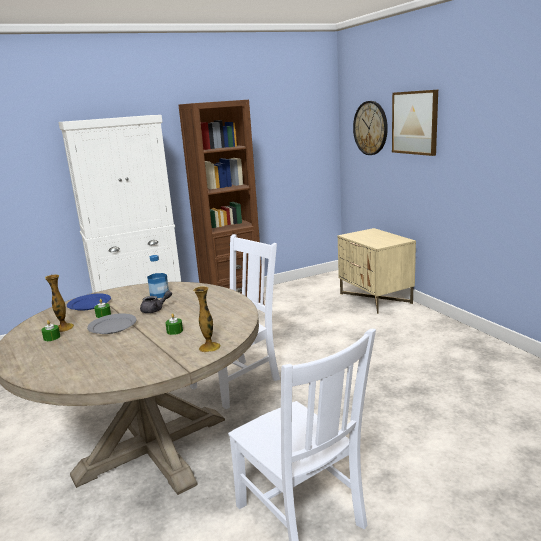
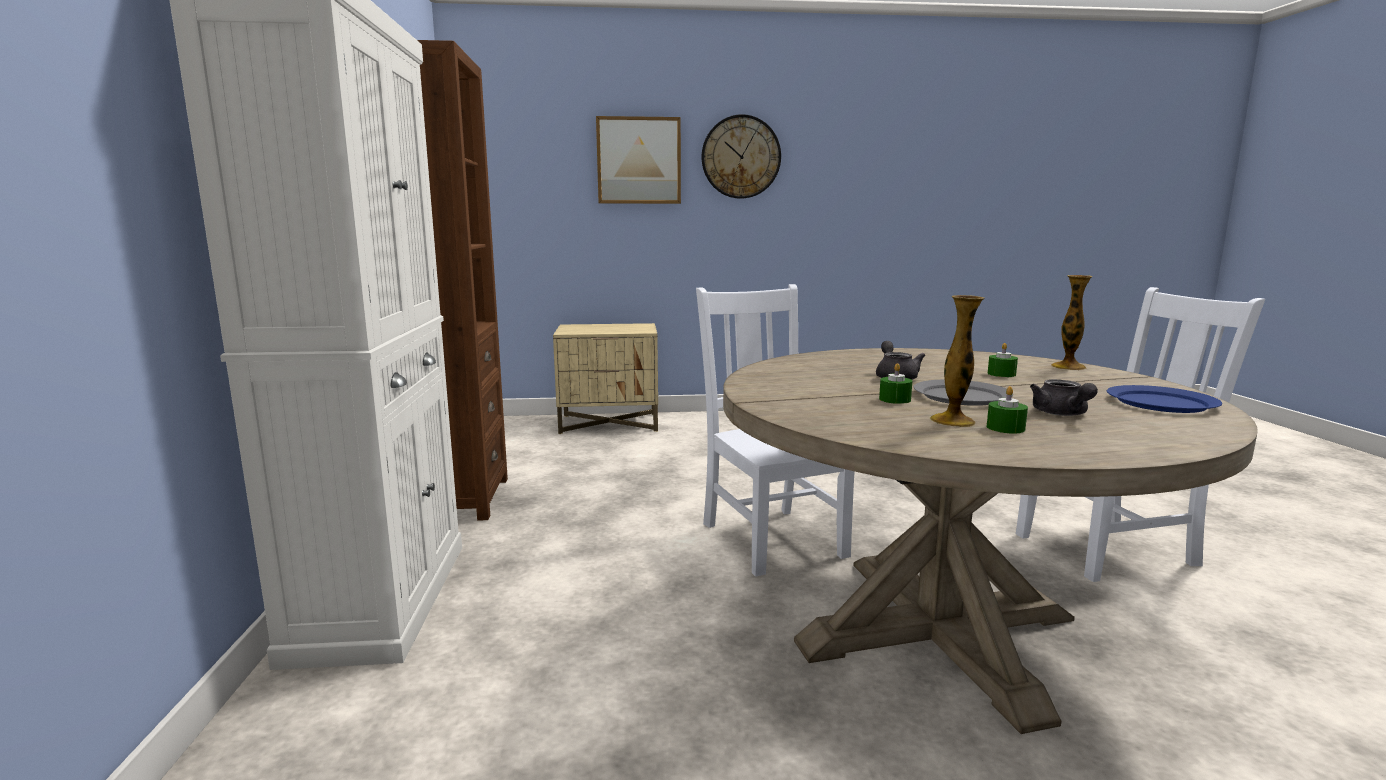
camera: 70 degrees left, 5 degrees down
blue plate [67,294,111,311] -> blue plate moved to [1107,385,1222,413]
bottle [147,255,169,298] -> none
wall clock [353,101,388,155] -> wall clock moved to [702,114,781,199]
none -> grey teapot [1030,379,1098,416]

